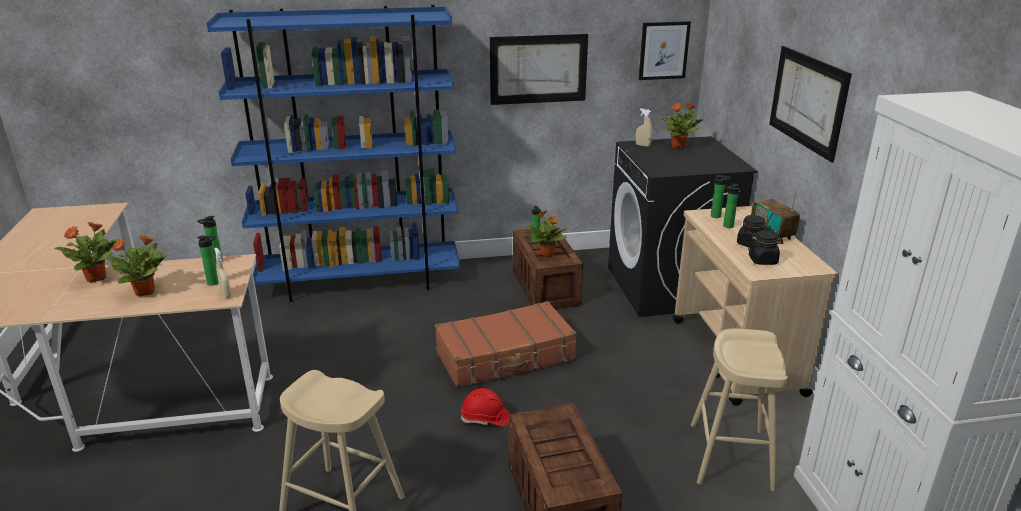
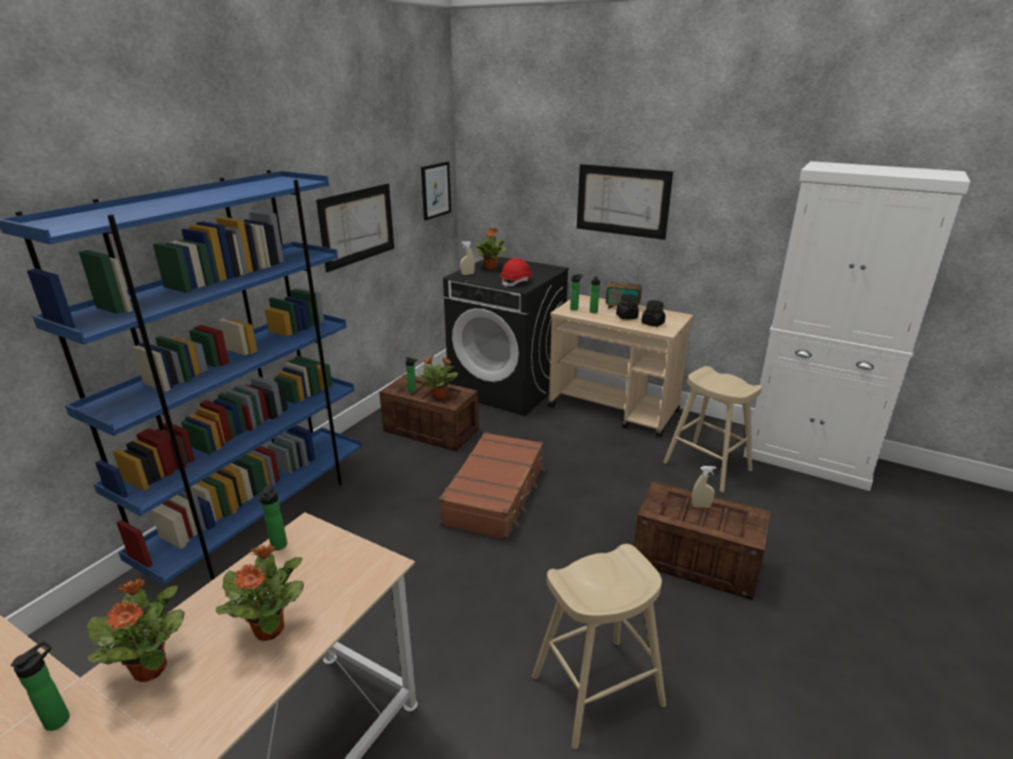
camera: 50 degrees left, 0 degrees up
bottle [197,235,219,285] -> bottle moved to [11,641,70,731]
beige spray bottle [214,248,231,298] -> beige spray bottle moved to [691,466,716,508]
red hard hat [460,388,509,426] -> red hard hat moved to [500,258,535,287]

